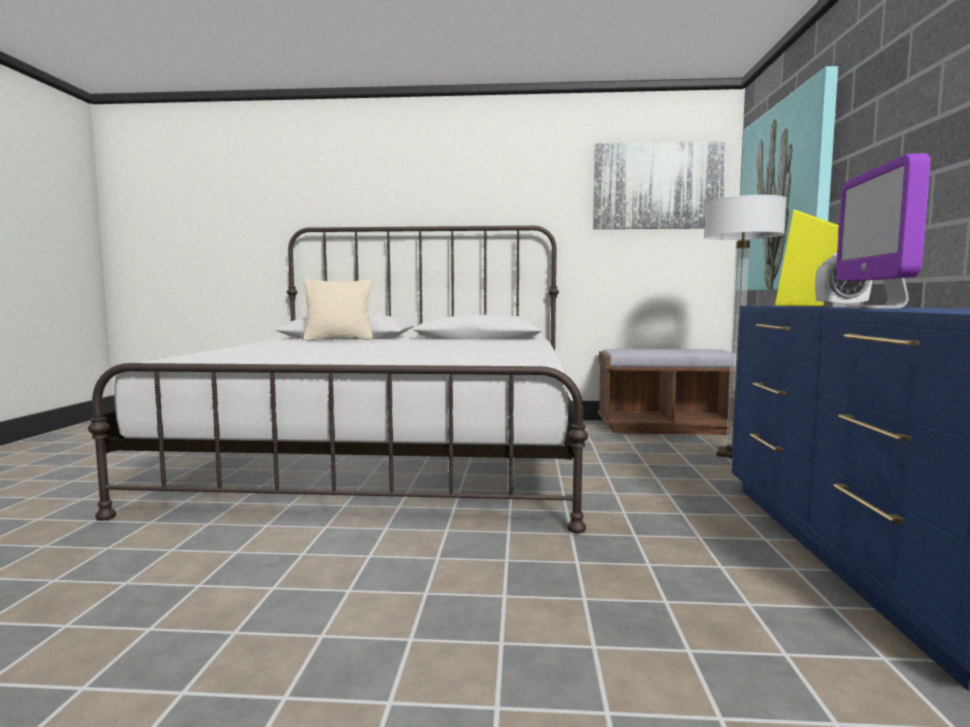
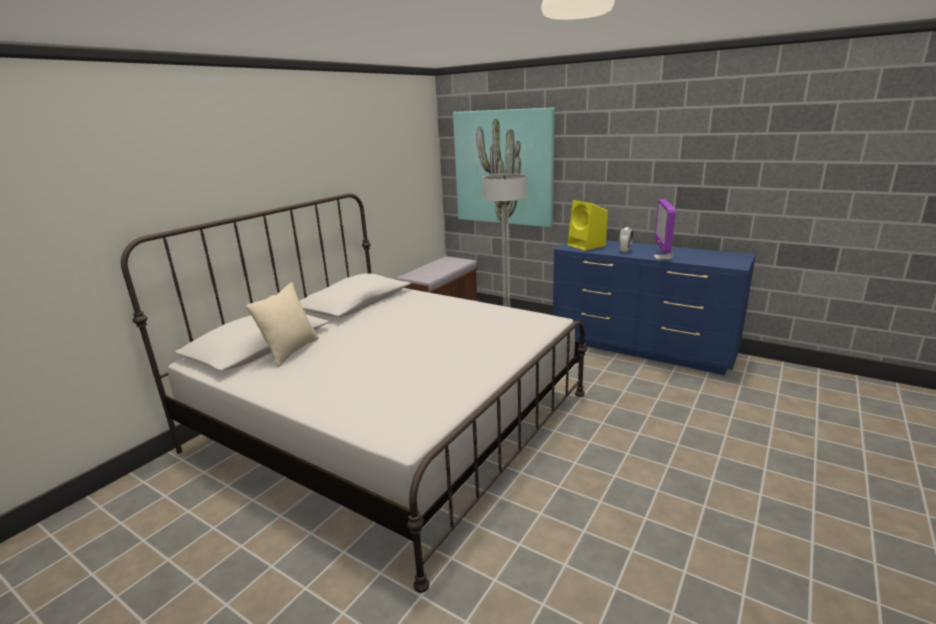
camera: 60 degrees left, 15 degrees up
picture [593,141,727,229] -> none
monitor [836,153,931,309] -> monitor turned 60 degrees clockwise [653,199,675,259]

